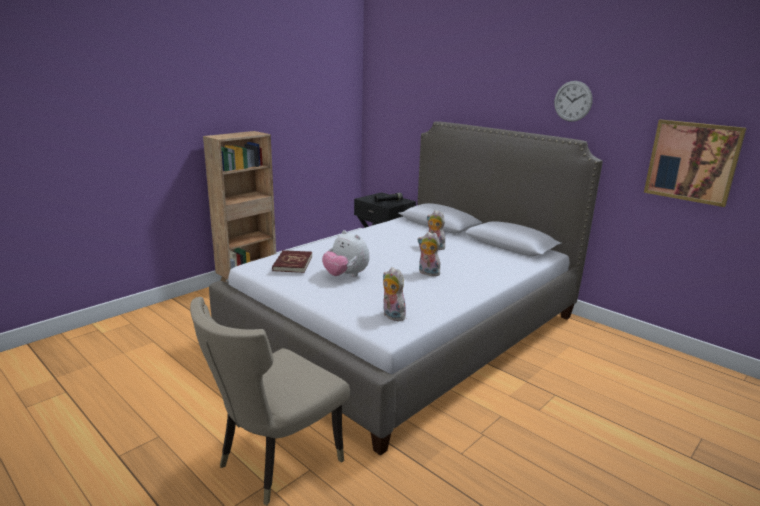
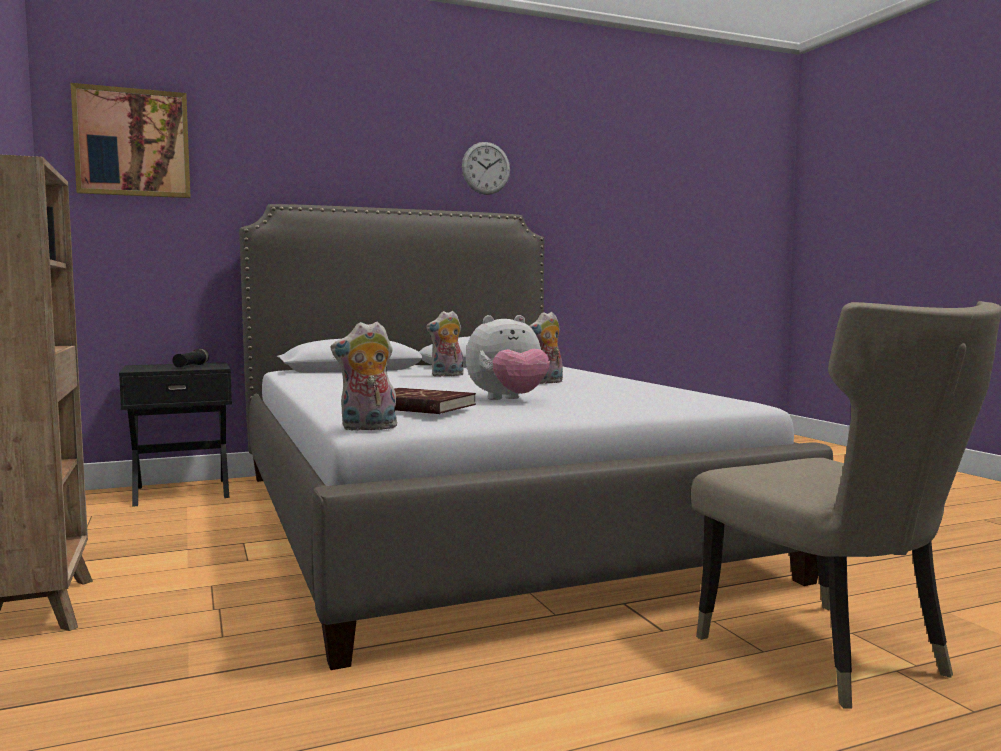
camera: 65 degrees left, 15 degrees down
plush toy [383,267,408,321] -> plush toy moved to [331,322,398,431]
picture [644,120,746,207] -> picture moved to [71,83,191,198]

